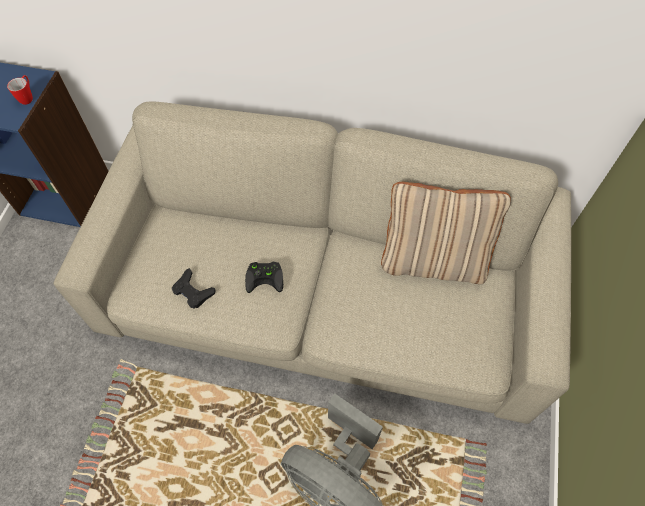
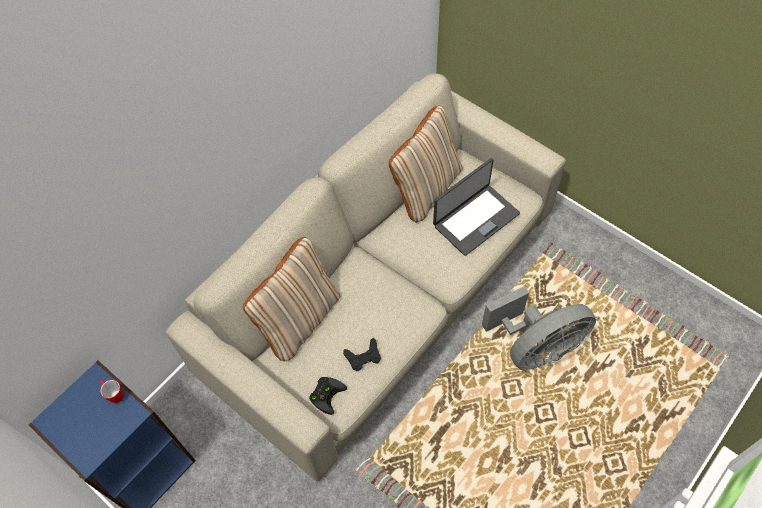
camera: 60 degrees left, 0 degrees up
black game controller [245,262,283,293] -> black game controller moved to [309,377,347,415]
none -> beige pillow [243,237,340,361]
none -> laptop [433,158,520,256]

